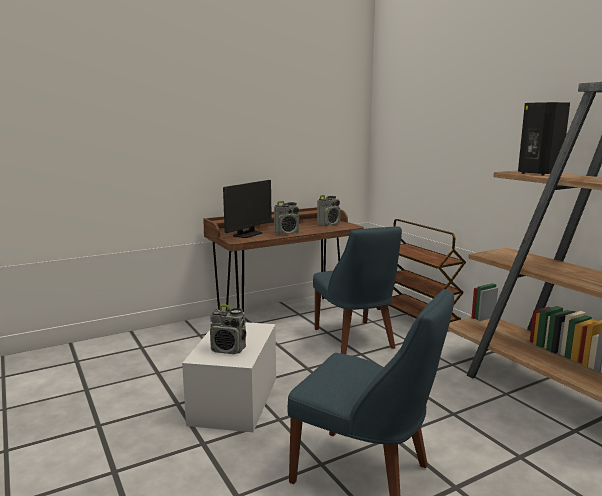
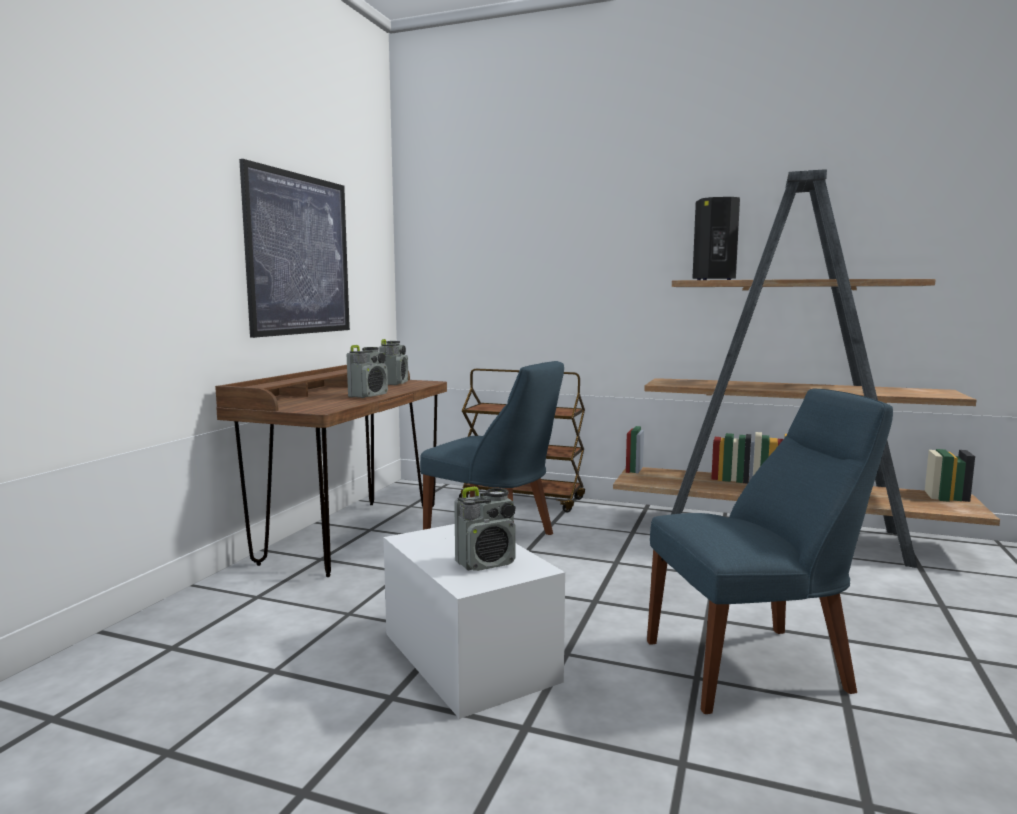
camera: 40 degrees left, 5 degrees down
monitor [223,180,272,238] -> none
none -> picture [239,159,350,338]

